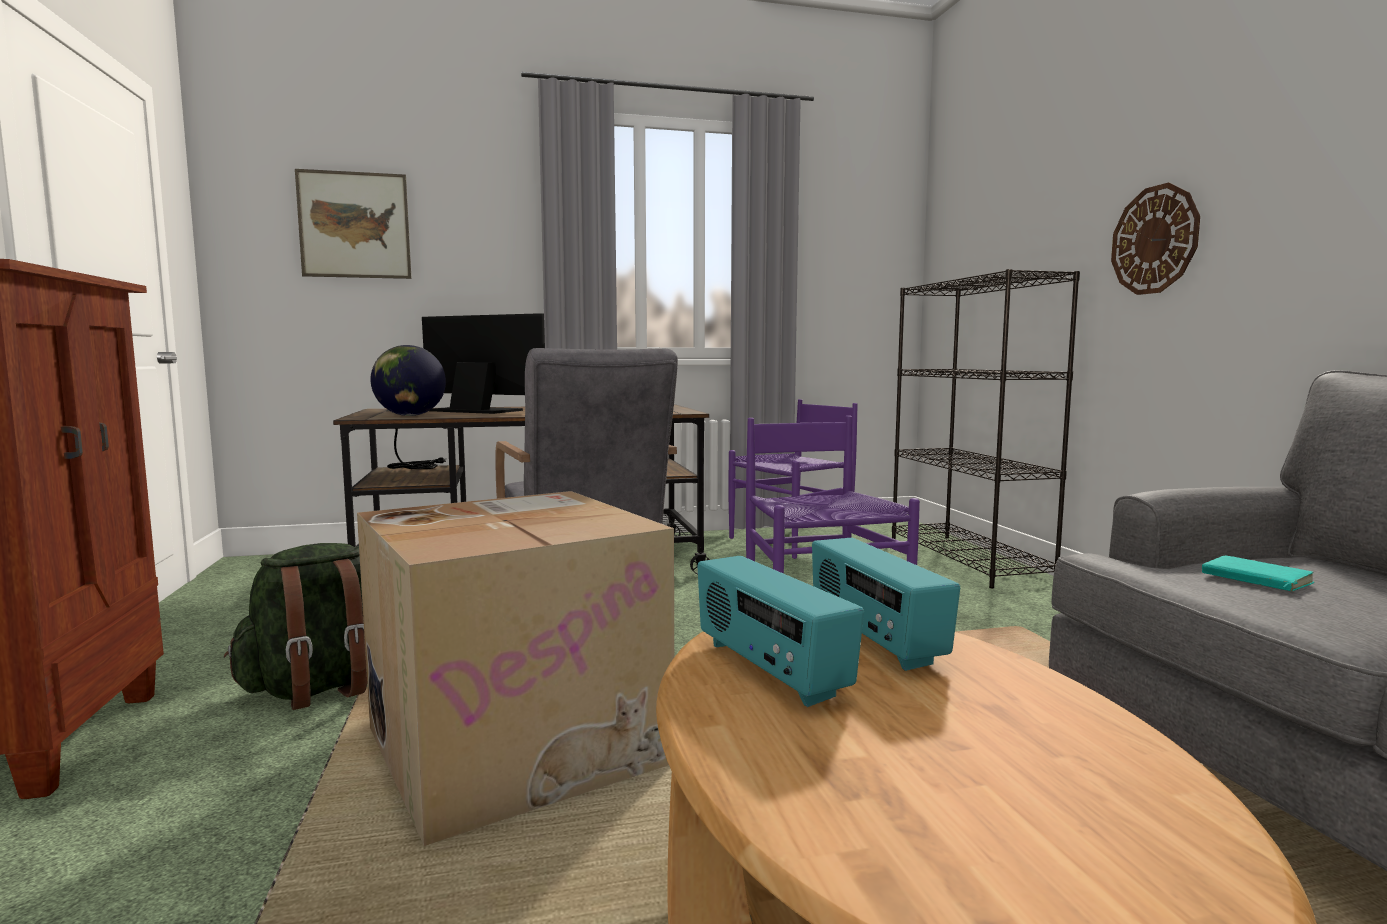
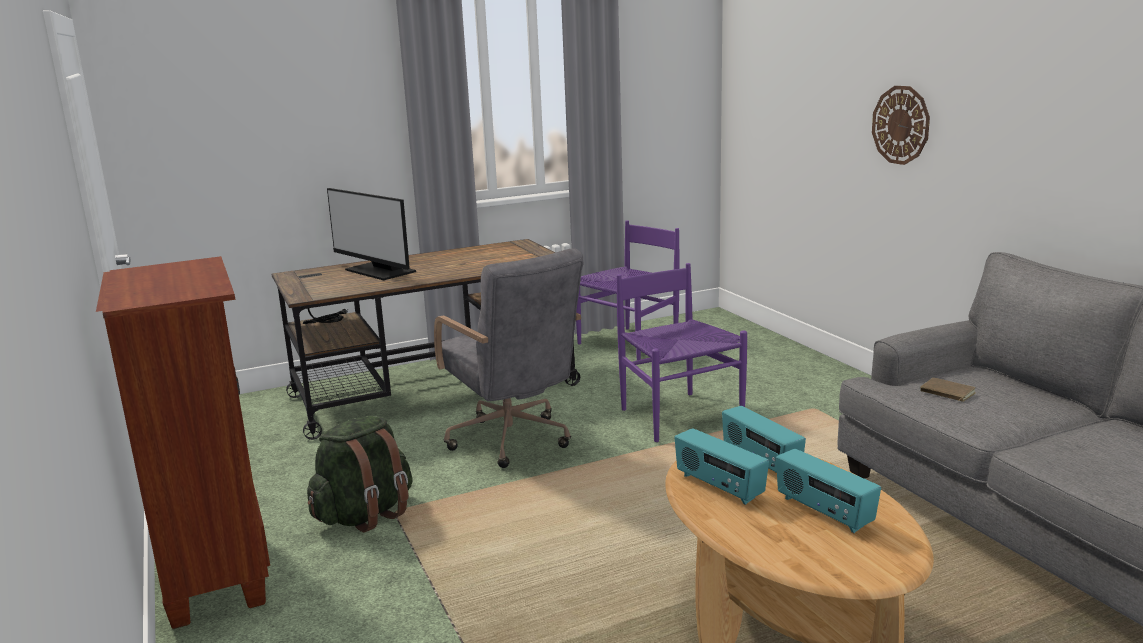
camera: 10 degrees left, 10 degrees up
picture [295,169,412,279] -> none
cardboard box [357,491,674,846] -> none
globe [370,345,446,416] -> none
monitor [422,313,545,414] -> monitor turned 150 degrees counterclockwise [327,188,416,280]
black bookcase [892,269,1080,588] -> none
turquoise book [1202,556,1315,592] -> brown book [920,378,976,402]
none -> radio [776,449,881,533]

